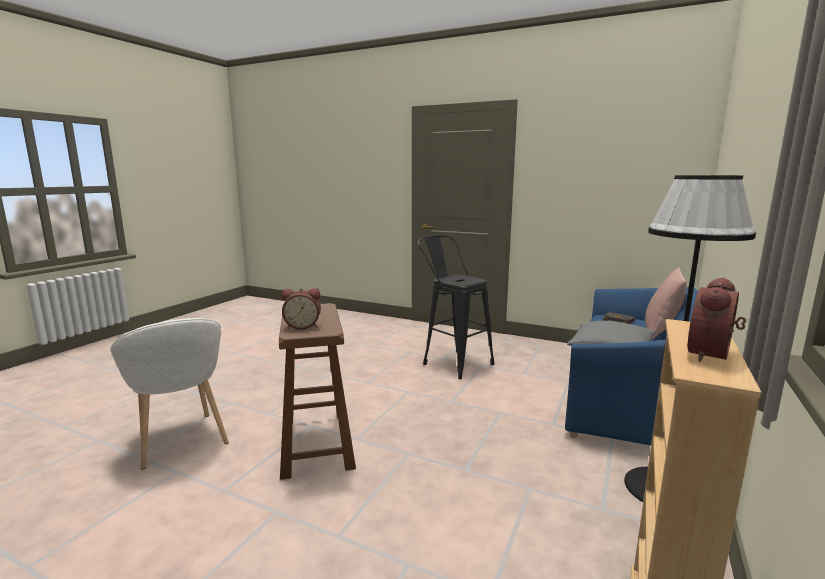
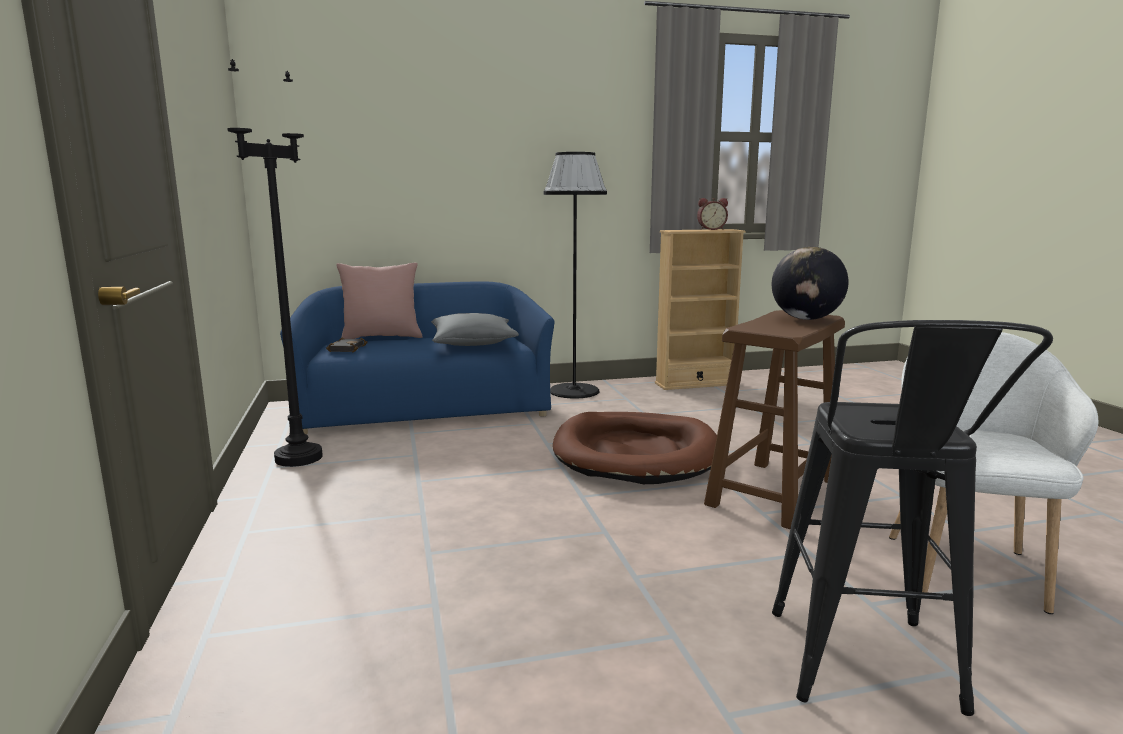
camera: 130 degrees left, 0 degrees up
alarm clock [281,288,321,329] -> globe [772,247,849,320]
black stool [418,235,494,379] -> black stool moved to [772,320,1053,716]
none -> black floor lamp [227,59,323,467]
none -> brown dog bed [553,412,717,484]

